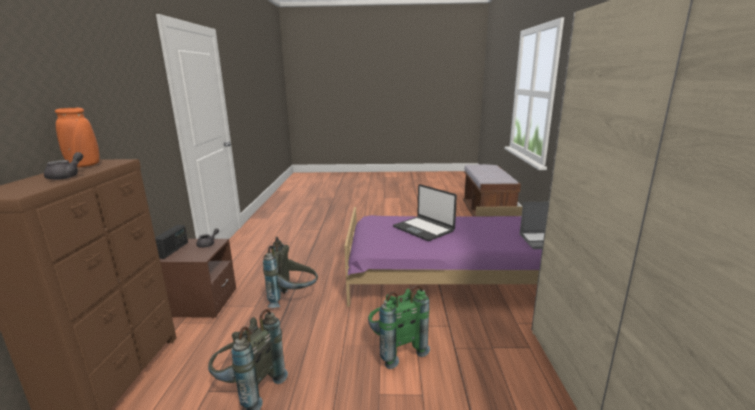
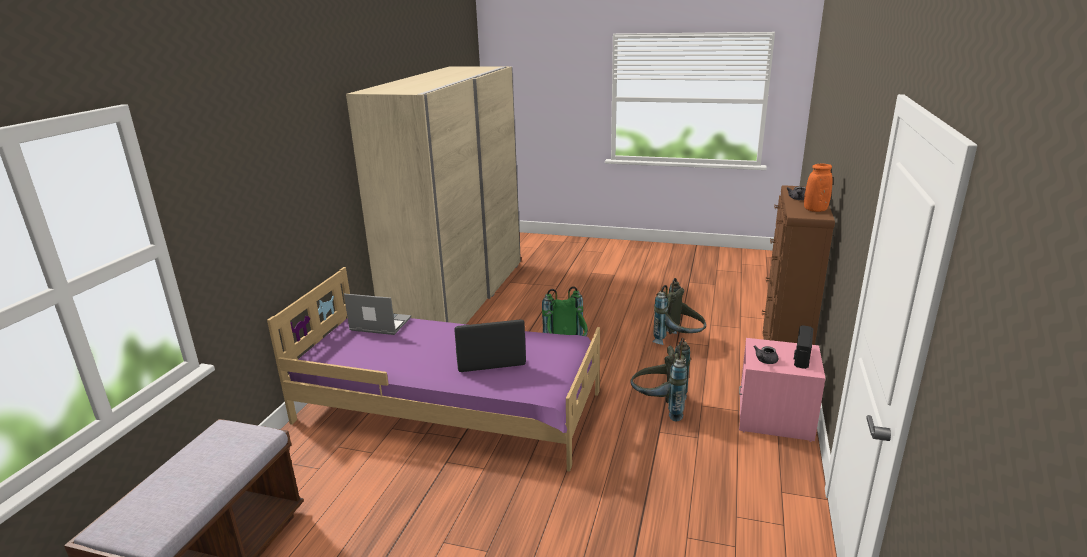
camera: 165 degrees left, 5 degrees up
brown nightstand [160,239,236,319] -> pink nightstand [739,338,826,442]
laptop [393,184,457,241] -> laptop turned 75 degrees counterclockwise [454,319,526,372]

